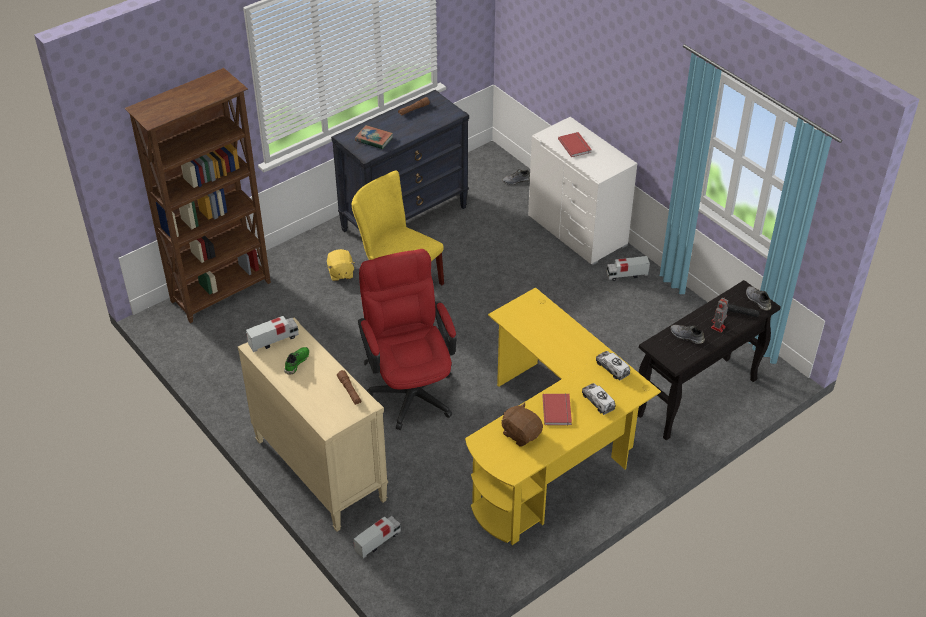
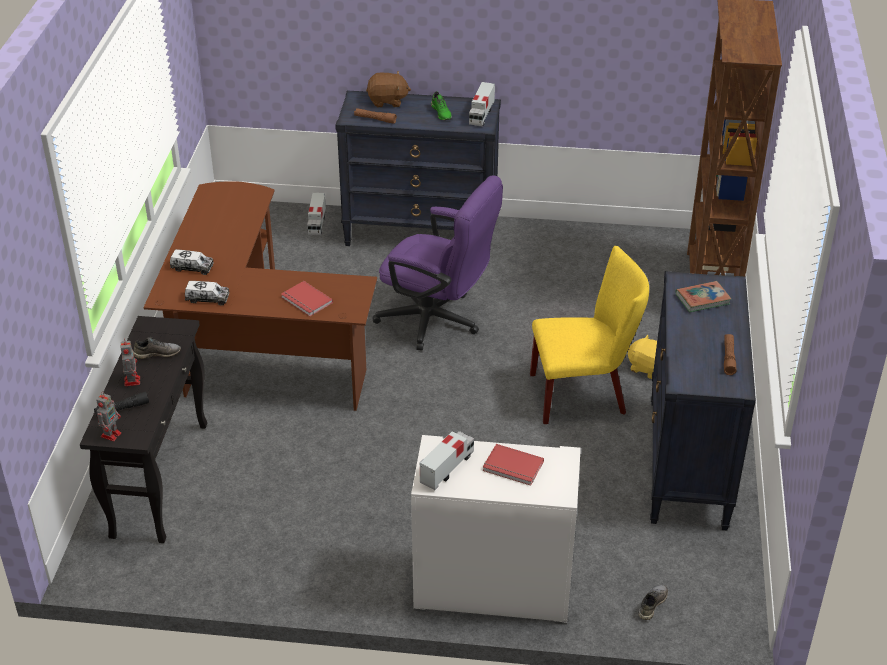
camera: 135 degrees right, 5 degrees down
beige dresser [238,317,388,532] -> black dresser [335,90,501,249]
red office chair [358,249,457,430] -> purple office chair [372,175,503,351]
yellow desk [465,287,661,545] -> brown desk [143,181,377,411]
brown plush toy [501,402,543,447] -> brown plush toy moved to [366,71,411,107]
red book [542,393,572,425] -> red book moved to [281,281,333,316]
toy truck [606,256,650,281] -> toy truck moved to [420,431,474,490]
grey shoe [746,286,772,311] -> toy robot [96,391,121,441]

